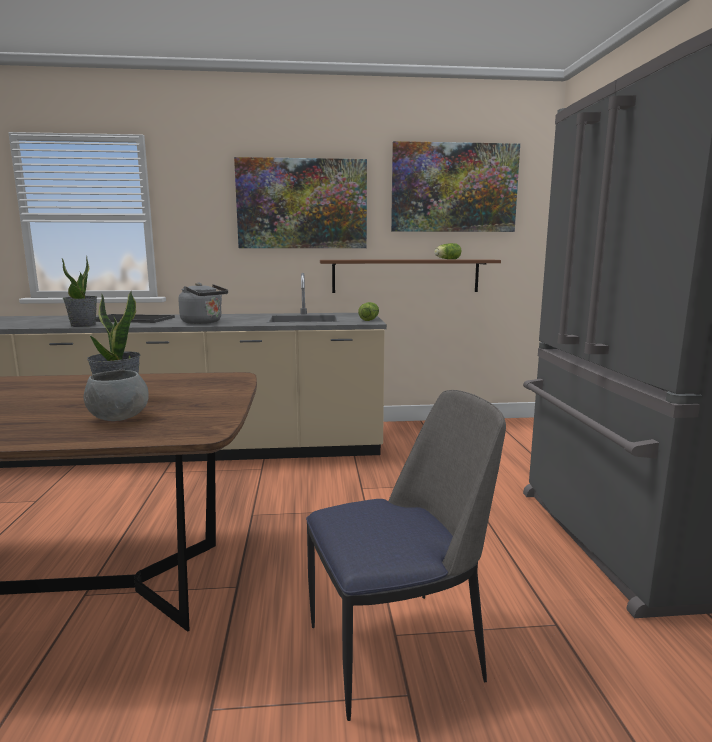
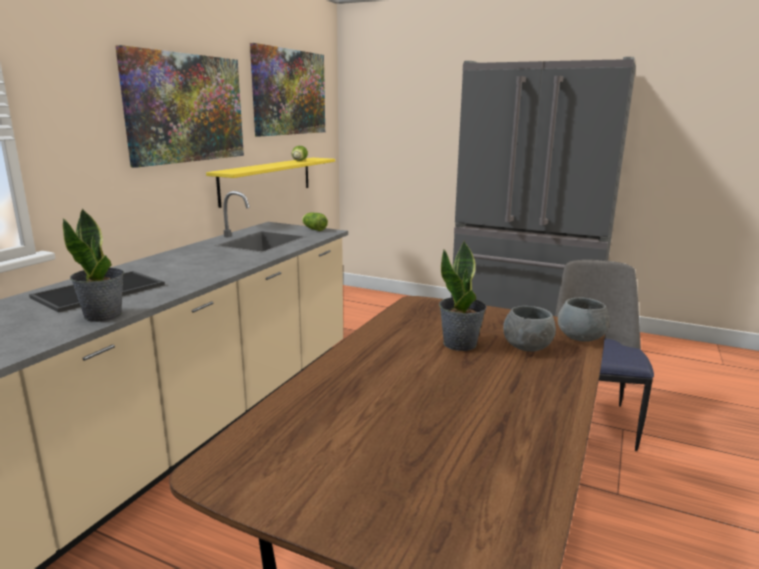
camera: 60 degrees left, 5 degrees up
grey kettle [178,283,228,324] -> none
brown shelf [320,259,501,293] -> yellow shelf [206,158,335,208]
none -> grey bowl [558,298,610,341]

